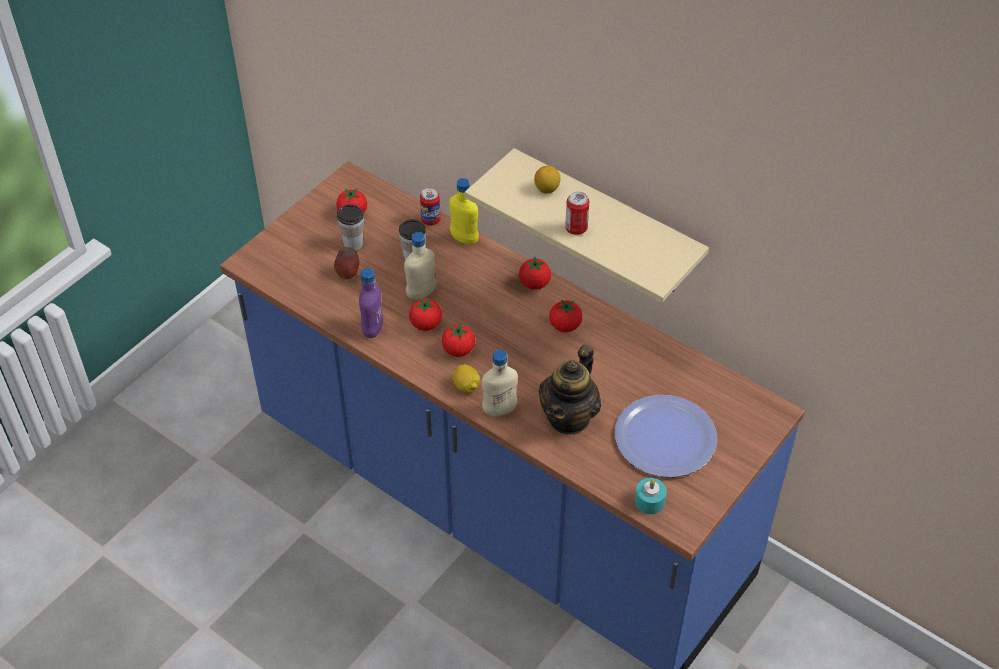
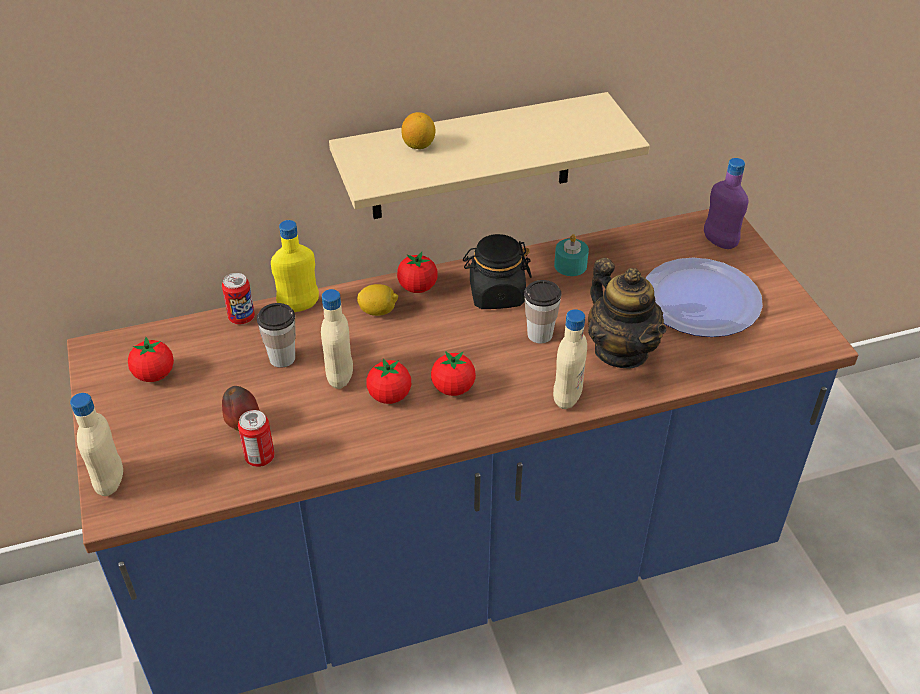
camera: 55 degrees left, 5 degrees down
cup [337,204,364,250] -> cup moved to [524,280,561,343]
purple bottle [359,268,383,338] -> purple bottle moved to [704,158,749,249]
lemon [452,365,480,393] -> lemon moved to [357,284,398,316]
tomato [549,299,582,332] -> black jar [463,234,532,309]
can [565,192,589,235] -> can moved to [238,410,275,467]
turquoise candle [635,478,667,514] -> turquoise candle moved to [554,234,589,276]
none -> beige bottle [70,393,123,496]

